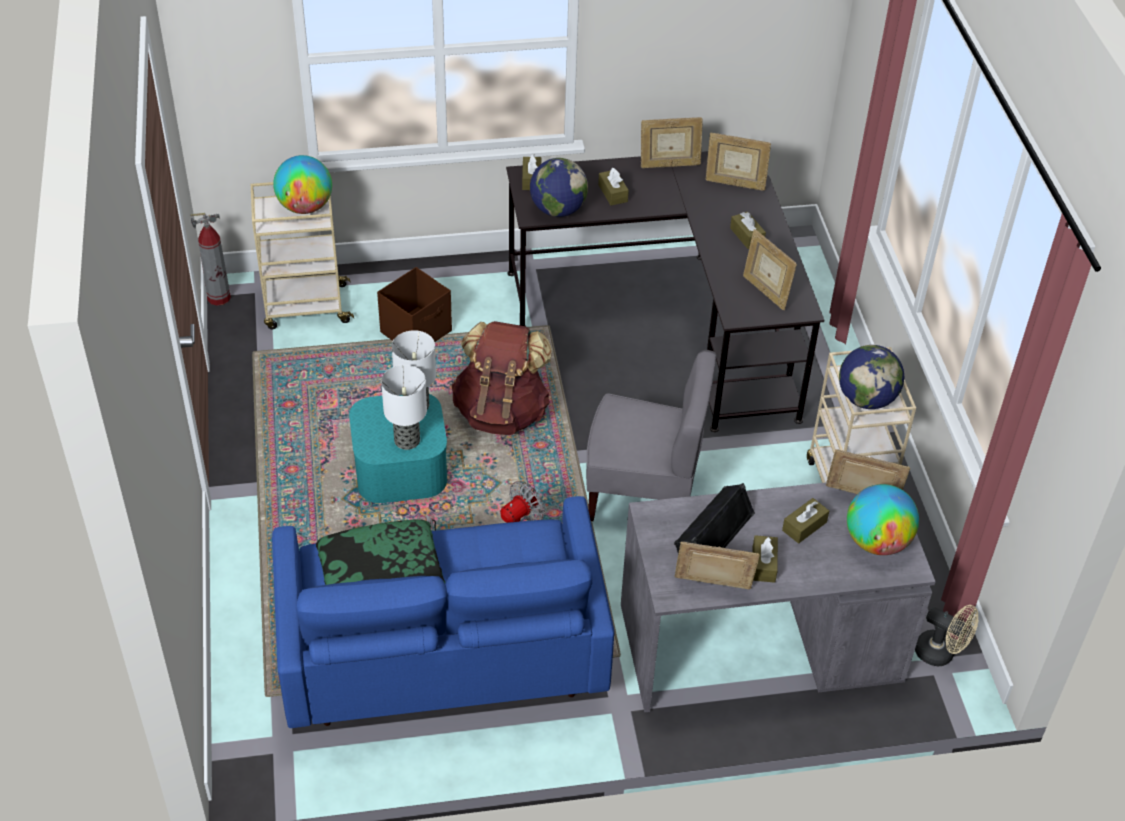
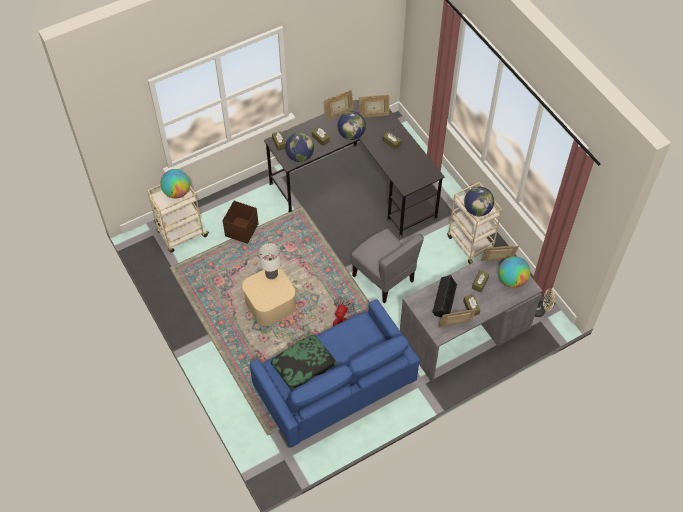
camera: 20 degrees left, 10 degrees up
fire extinguisher [190,213,231,306] -> none
turquoise storage box [349,394,447,503] -> beige storage box [242,268,296,326]
table lamp [381,365,427,450] -> none
brown backpack [452,321,552,435] -> none
grey chair [586,350,717,521] -> grey chair turned 60 degrees clockwise [351,229,424,303]
picture frame [743,229,797,310] -> none
none -> globe [337,111,366,140]

